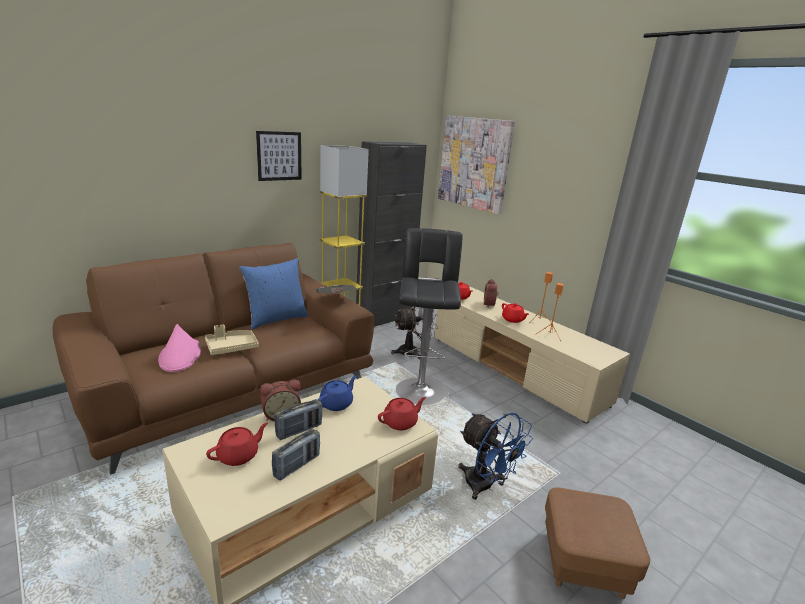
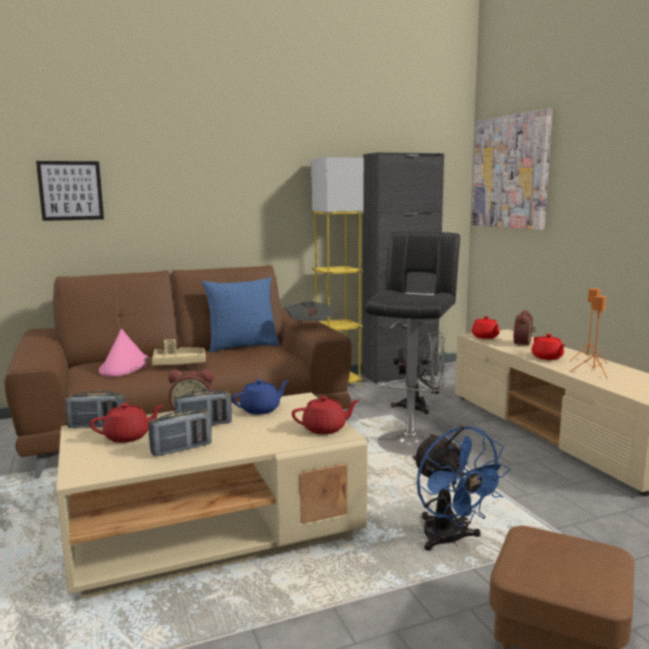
camera: 20 degrees right, 10 degrees down
picture [256,131,302,181] -> picture moved to [36,161,104,221]
none -> radio [65,391,125,428]

